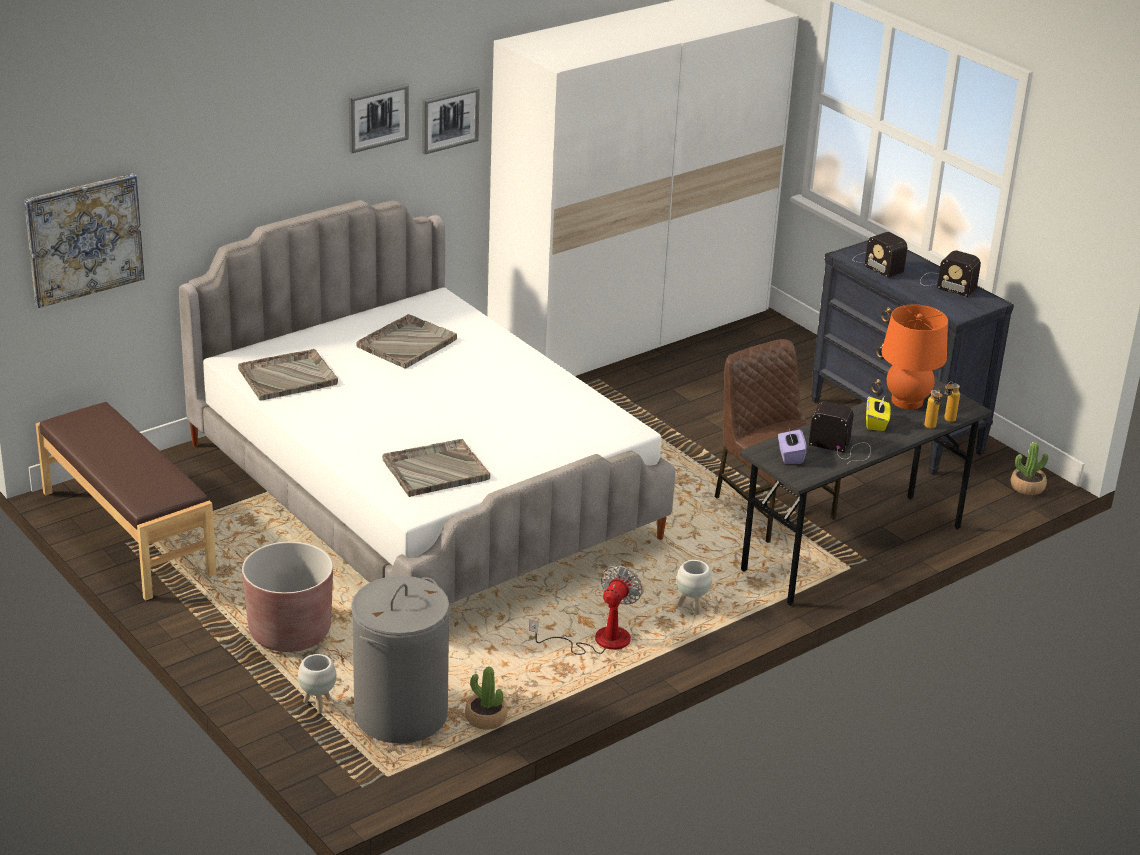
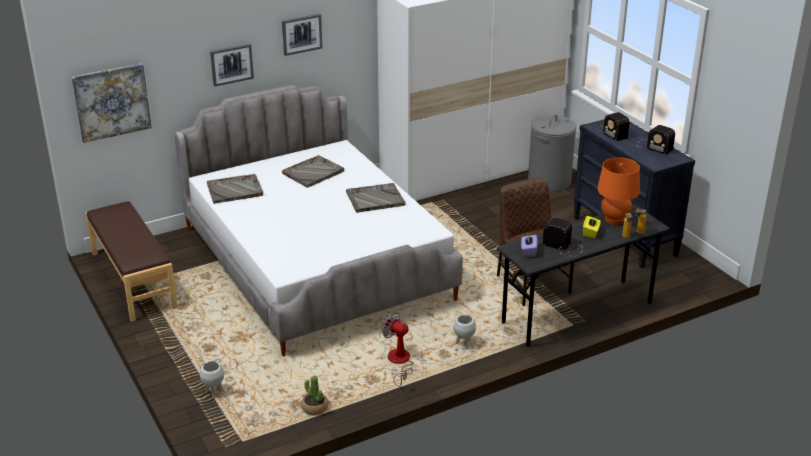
camera: 10 degrees right, 0 degrees up
brown planter [242,541,333,652] -> none
grey laundry basket [351,576,450,744] -> grey laundry basket moved to [528,115,576,192]
grey tray [382,439,490,497] -> grey tray moved to [346,183,405,213]
picture [422,87,480,155] -> picture moved to [210,44,254,87]
fan [529,565,643,655] -> fan turned 90 degrees counterclockwise [382,311,413,387]
potted plant [1011,442,1048,495] -> none

